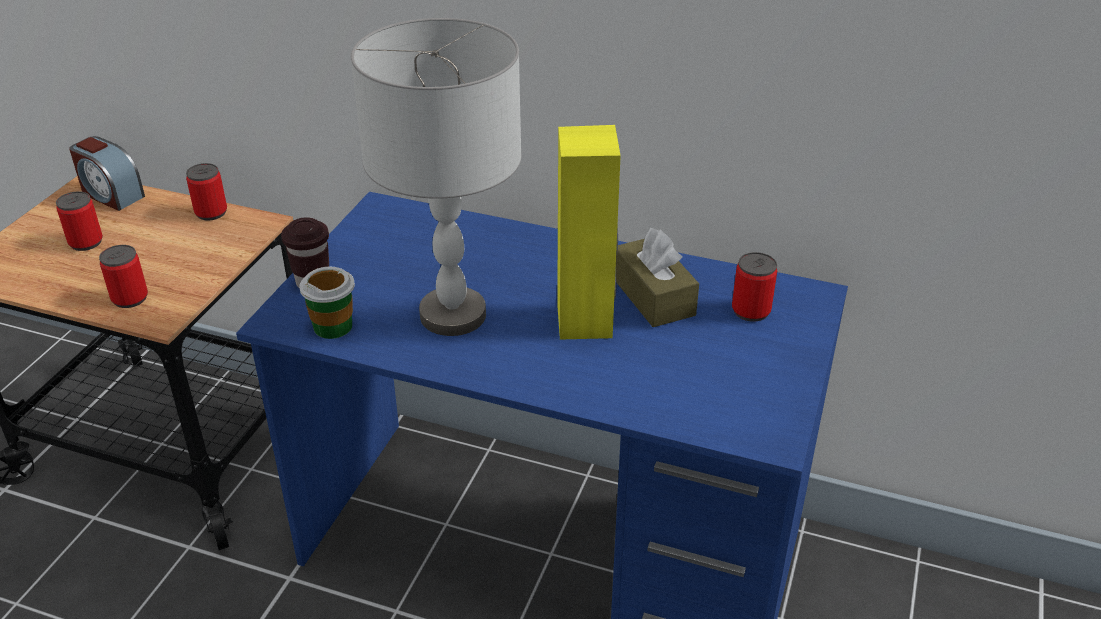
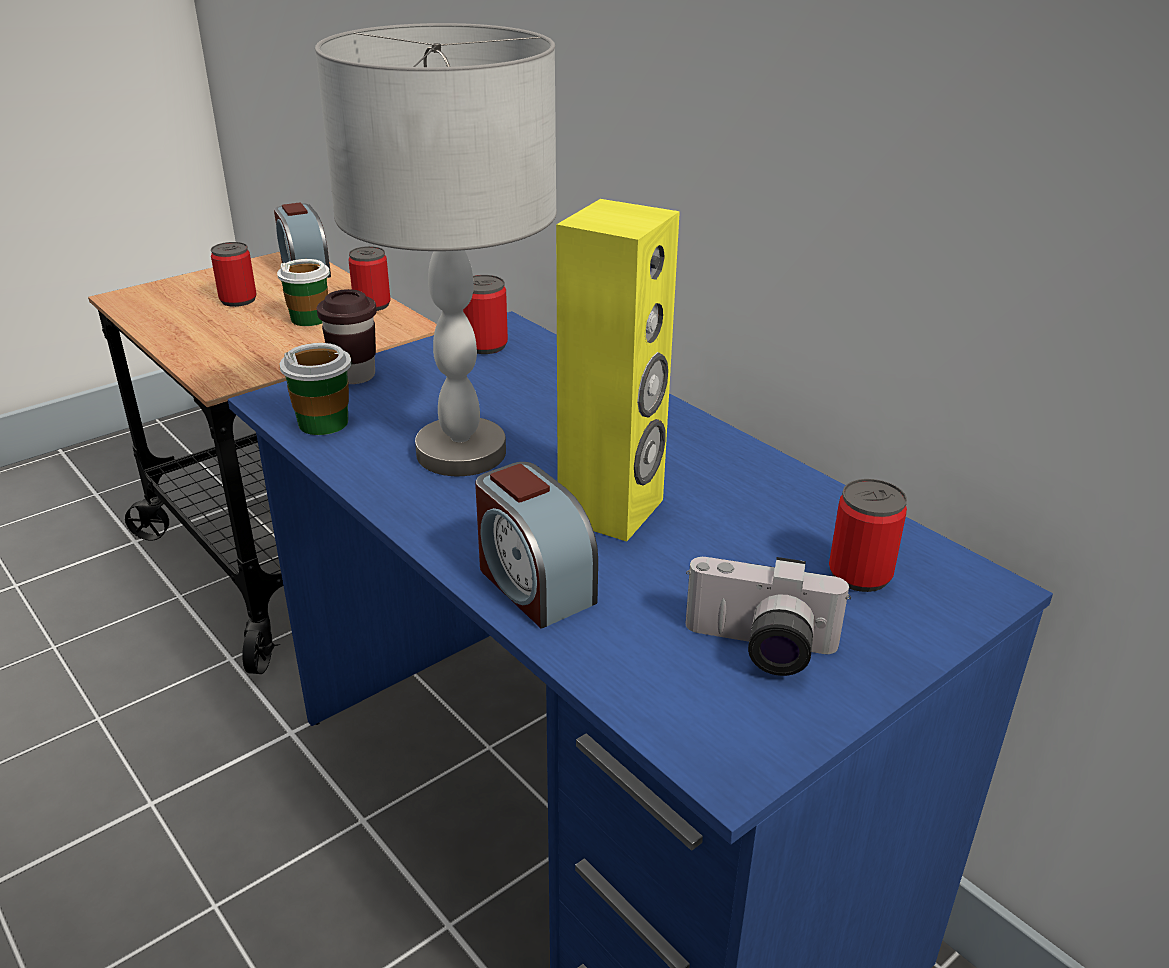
camera: 30 degrees right, 5 degrees down
can [99,245,148,308] -> can moved to [463,275,508,354]
brown tissue box [616,228,699,327] -> none
none -> cup [277,259,330,326]
none -> alarm clock [475,462,598,628]
none -> camera [686,557,851,676]

